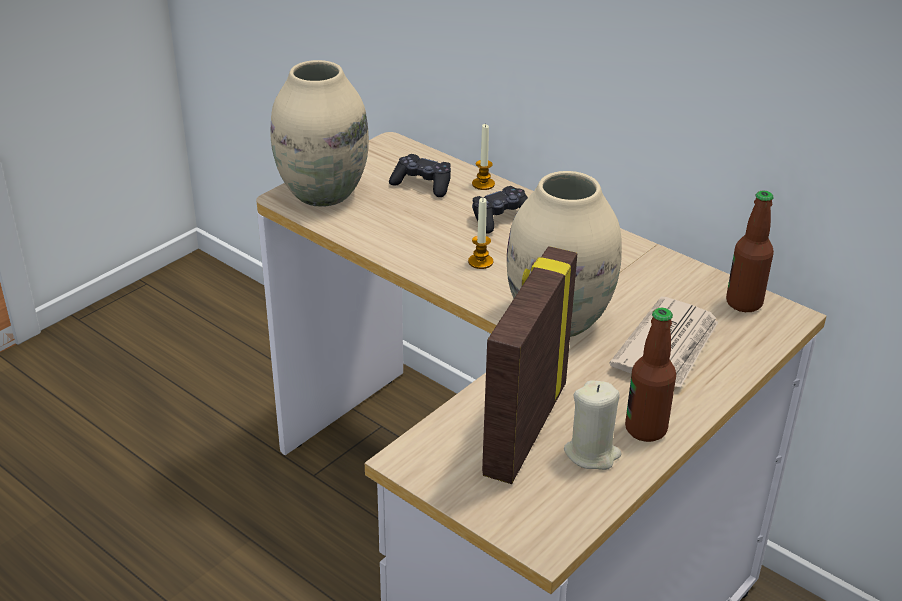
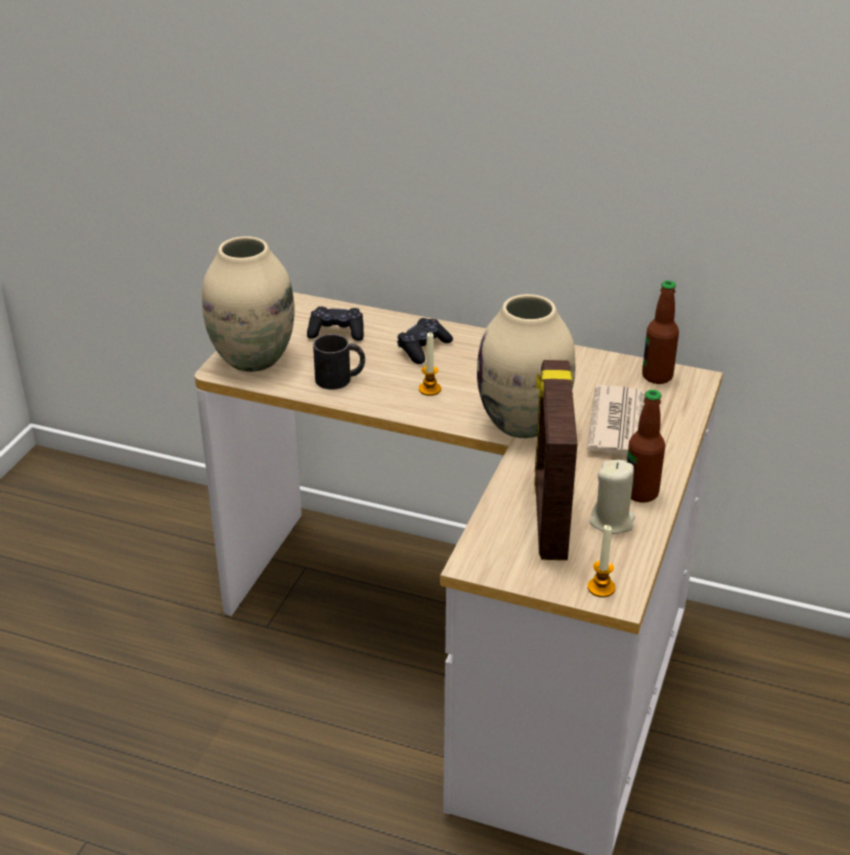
camera: 20 degrees left, 0 degrees up
candle [472,123,495,190] -> candle moved to [588,525,615,597]
none -> black mug [313,334,365,389]

